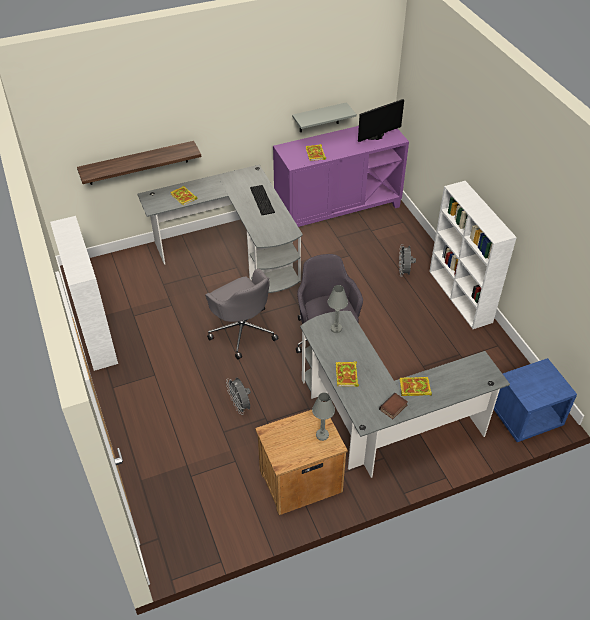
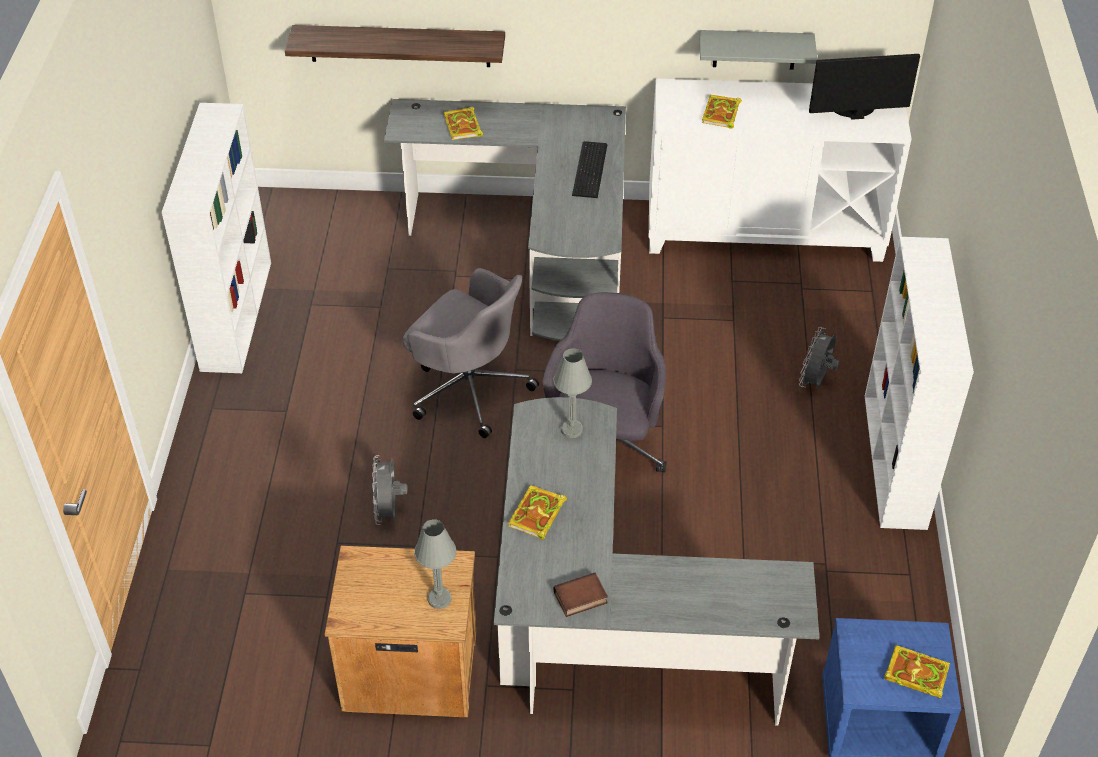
camera: 25 degrees right, 0 degrees up
grey office chair [205,269,279,359] -> grey office chair turned 45 degrees counterclockwise [403,268,539,438]
purple cabinet [273,126,409,227] -> white cabinet [649,79,911,262]
book [399,377,432,396] -> book moved to [884,645,950,699]

